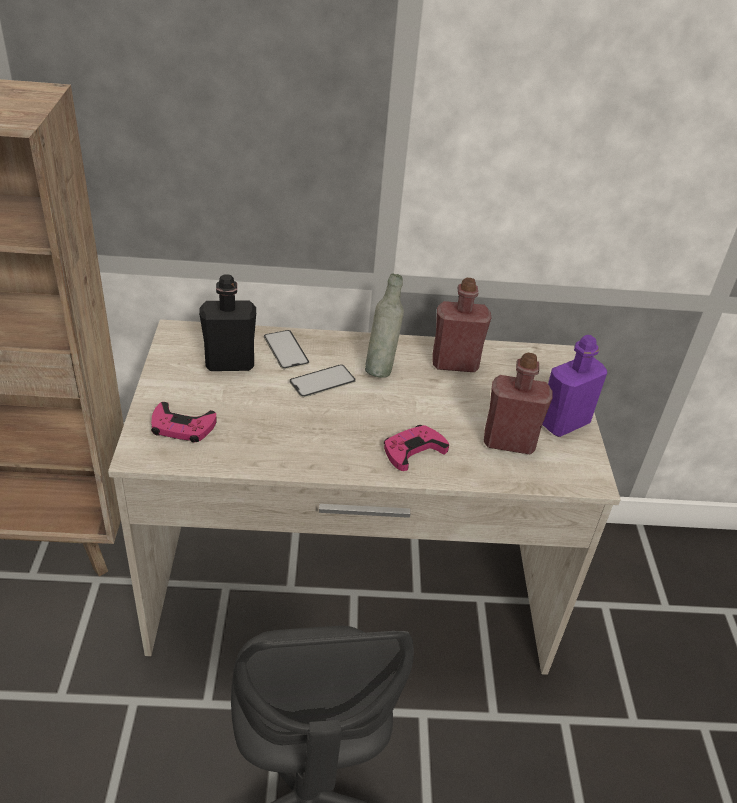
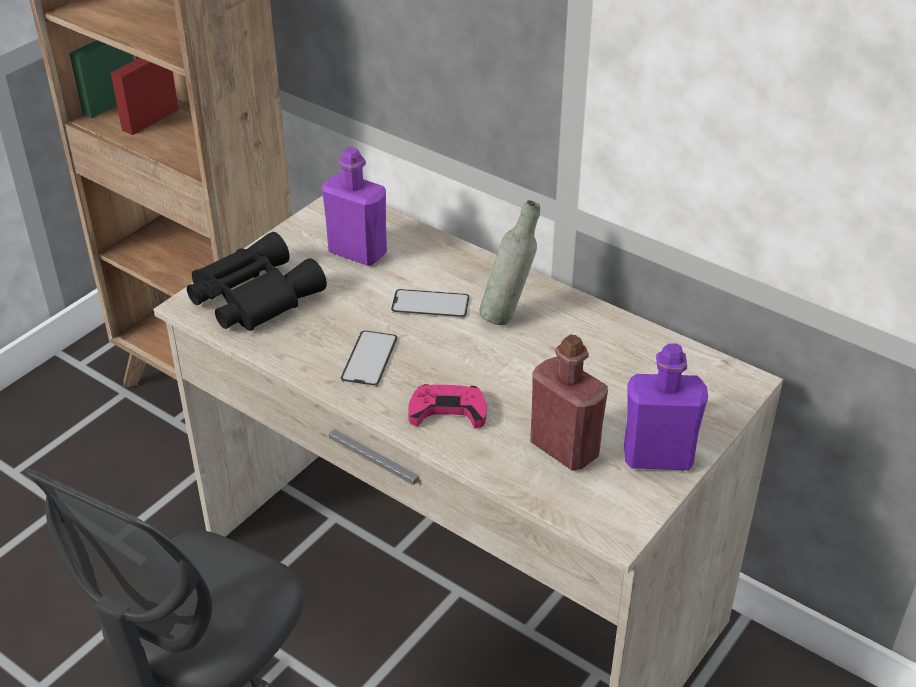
camera: 40 degrees right, 0 degrees up
pink game controller [151,402,217,442] -> black binoculars [187,232,327,331]
black bottle [199,274,256,371] -> purple bottle [322,147,387,266]
phone [264,330,309,369] -> phone moved to [340,331,398,387]
red bottle [432,278,491,372] -> none

